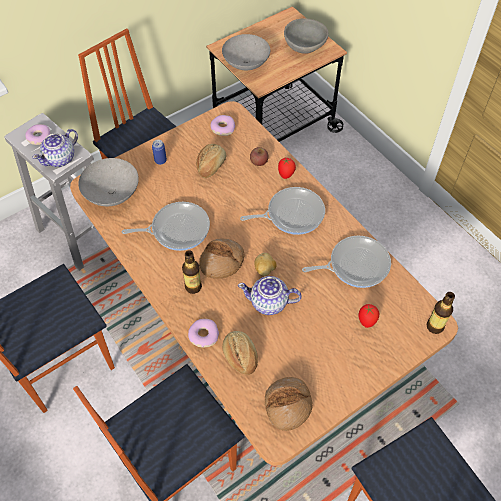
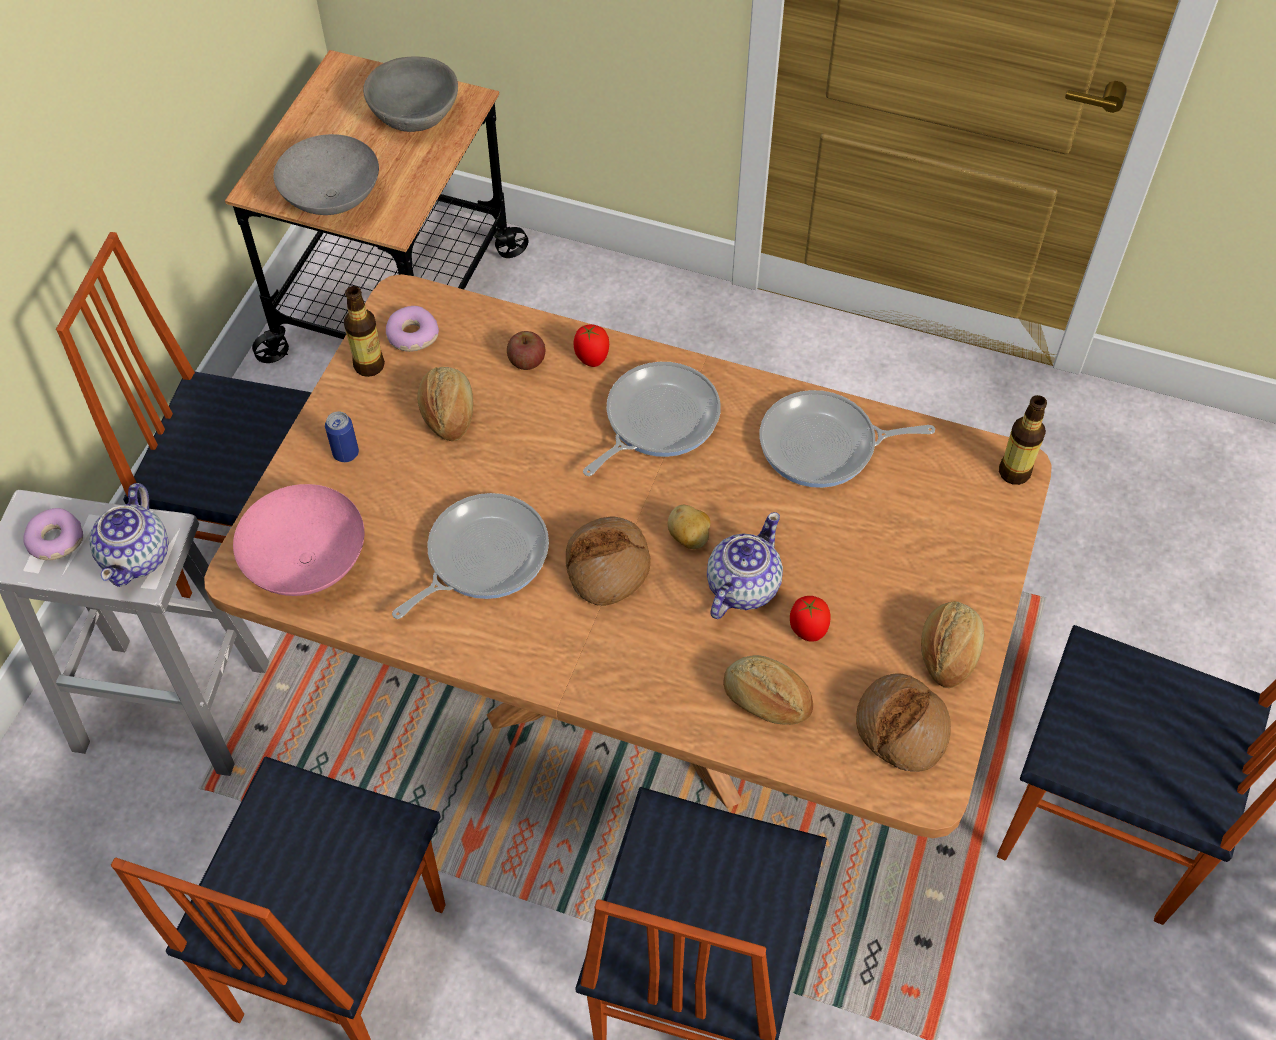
camera: 35 degrees left, 0 degrees up
grey bowl [78,158,139,206] -> pink bowl [233,484,364,596]
bottle [182,250,202,294] -> bottle moved to [344,286,385,377]
donut [188,319,219,347] -> none
teapot [238,276,302,315] -> teapot turned 150 degrees clockwise [707,512,783,619]
frying pan [302,236,391,288] -> frying pan turned 135 degrees counterclockwise [759,390,935,488]
tomato [359,304,379,328] -> tomato moved to [790,596,830,642]
none -> bread [921,601,984,688]

